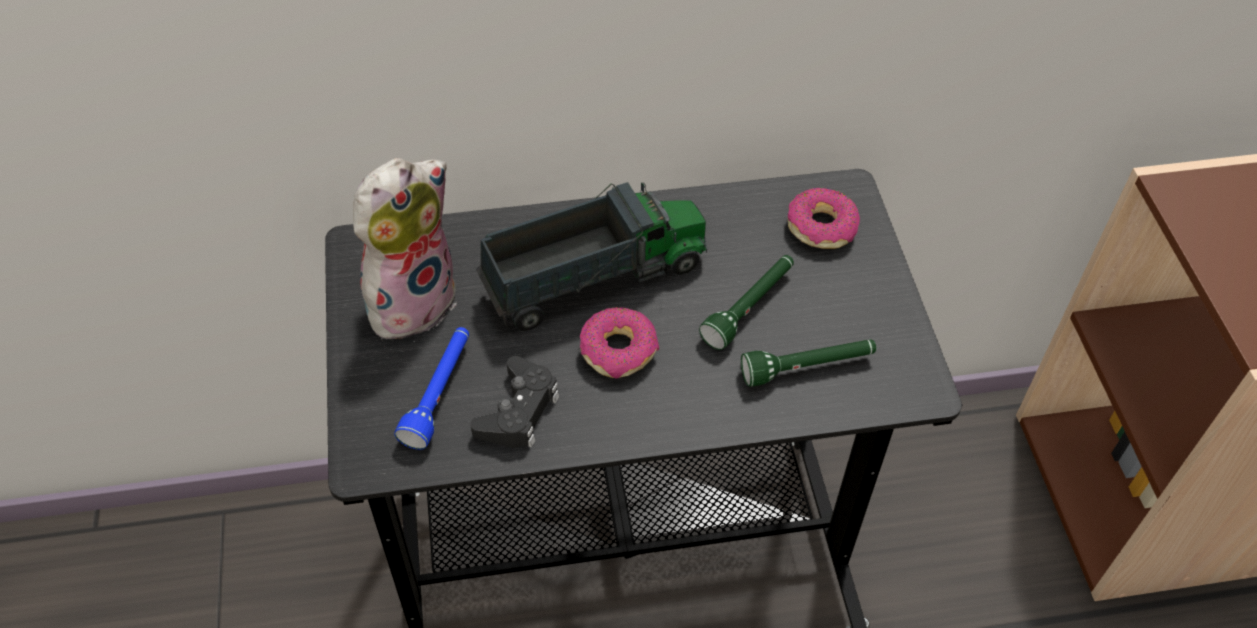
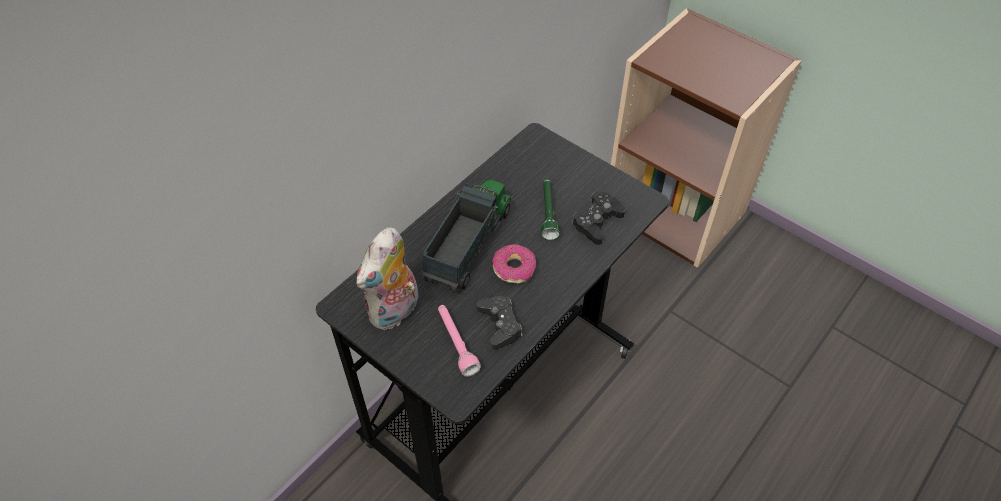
camera: 40 degrees left, 0 degrees up
plush toy [353,158,457,342] -> plush toy turned 150 degrees counterclockwise [356,228,419,330]
blue flashlight [395,327,469,450] -> pink flashlight [438,305,481,376]
green flashlight [741,339,876,387] -> black game controller [572,191,625,245]
donut [788,188,860,249] -> none

